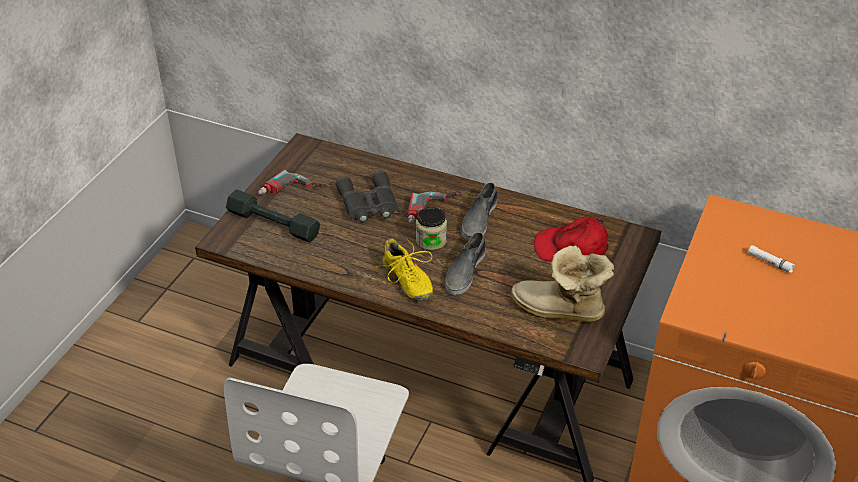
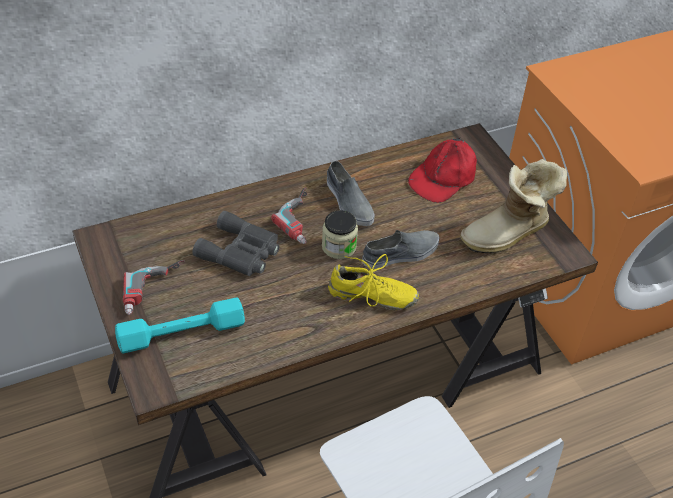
camera: 50 degrees left, 5 degrees up
grey dumbbell [226,189,320,242] -> turquoise dumbbell [115,297,245,353]
grey shoe [445,232,486,295] -> grey shoe turned 90 degrees counterclockwise [362,230,440,269]
white flashlight [748,245,795,273] -> none

